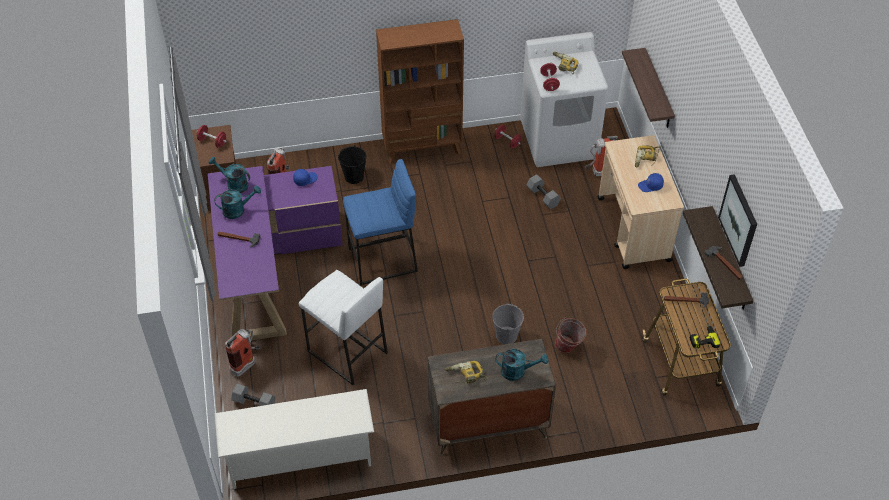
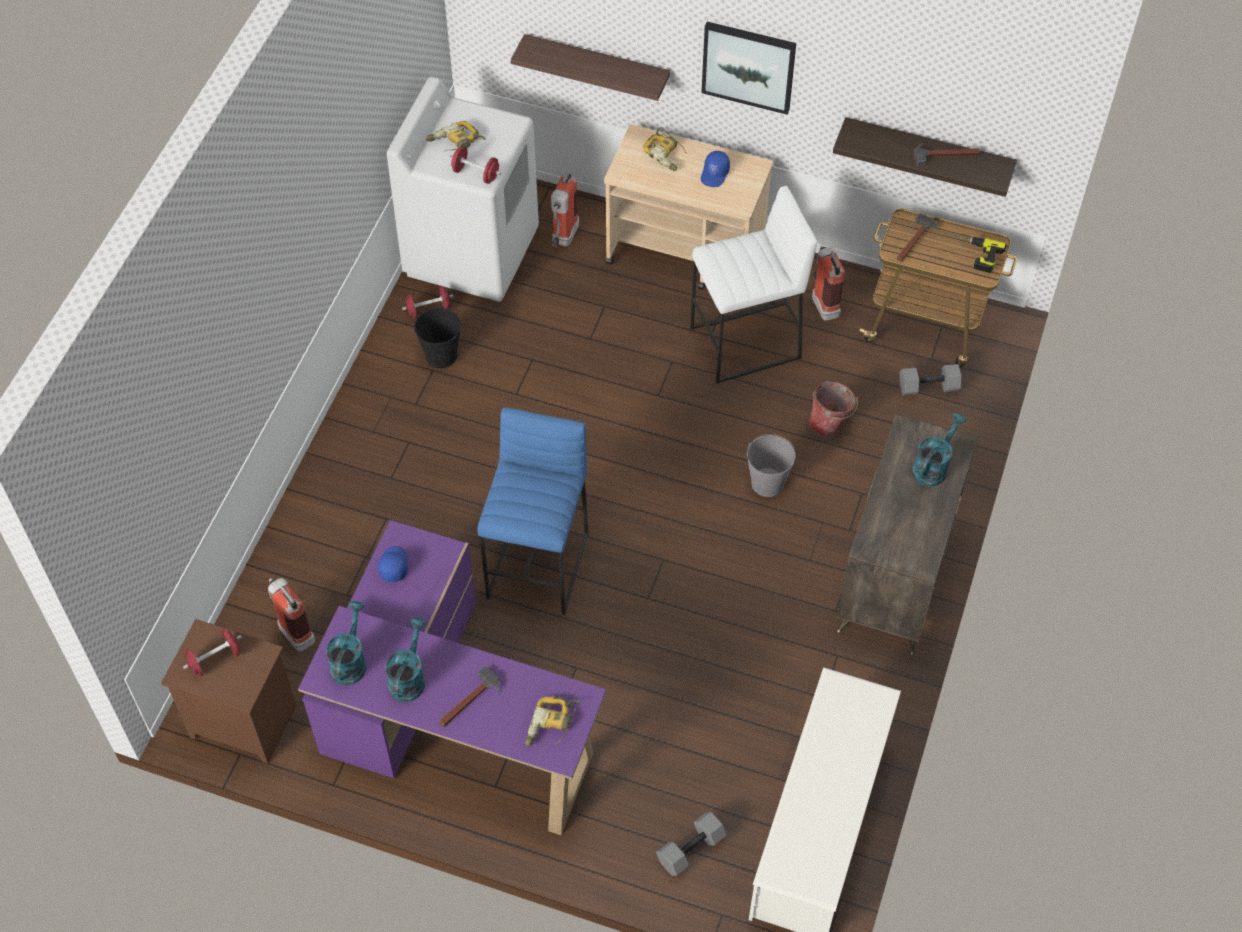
camera: 60 degrees left, 5 degrees up
turquoise watering can [209,157,250,193] -> turquoise watering can turned 135 degrees clockwise [326,601,366,685]
fire extinguisher [225,329,260,377] -> fire extinguisher moved to [812,246,845,321]
white stool [299,270,388,386] -> white stool moved to [690,186,817,383]
black bucket [338,145,367,184] -> black bucket moved to [414,308,461,368]
brown bookcase [376,19,464,164] -> none
power drill [445,361,488,384] -> power drill moved to [525,697,580,747]
grey dumbbell [526,174,561,209] -> grey dumbbell moved to [899,364,962,396]
picture [718,174,757,267] -> picture moved to [701,22,796,115]

